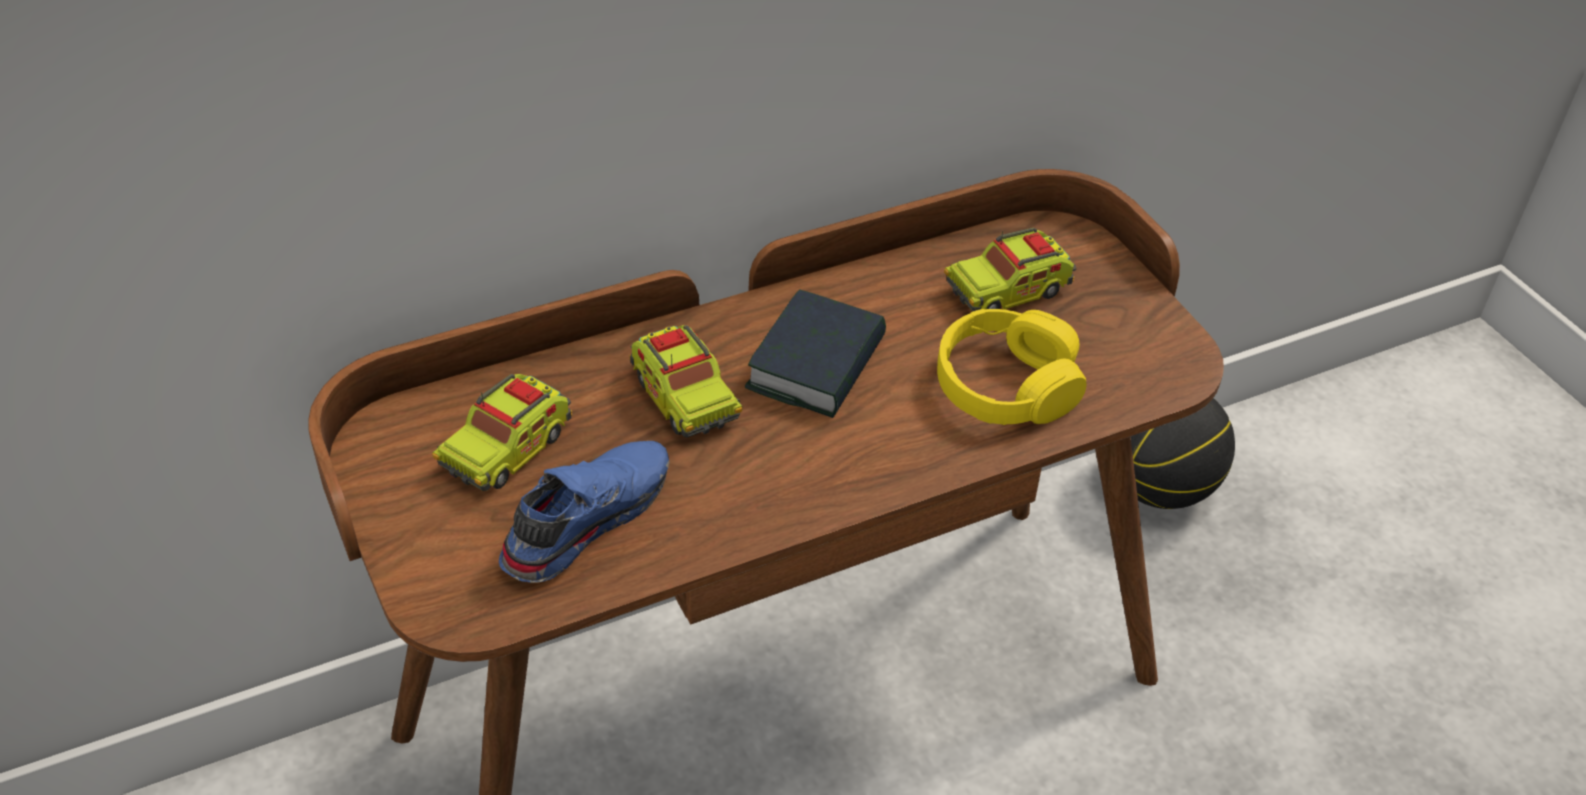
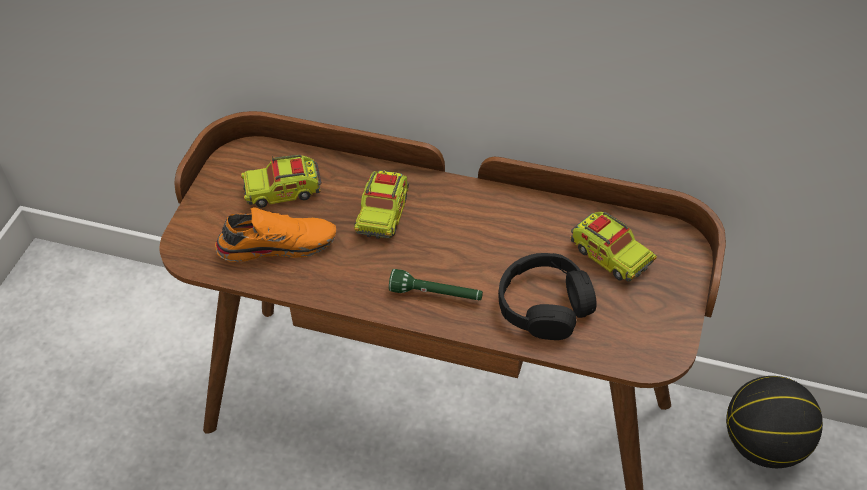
camera: 45 degrees right, 5 degrees up
blue shoe [499,441,669,583] -> orange shoe [215,207,336,262]
book [745,289,886,418] -> none
yellow headphones [937,309,1087,425] -> black headphones [498,253,597,340]
toy truck [944,228,1076,312] -> toy truck turned 150 degrees counterclockwise [570,212,657,282]
none -> green flashlight [389,269,483,300]

